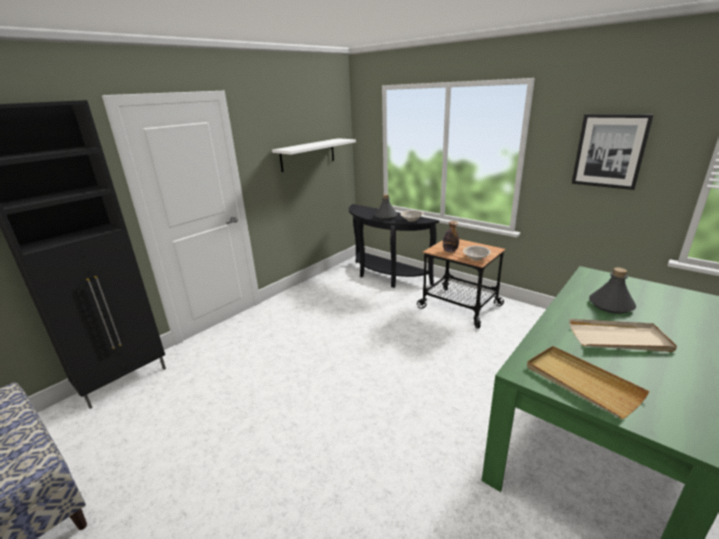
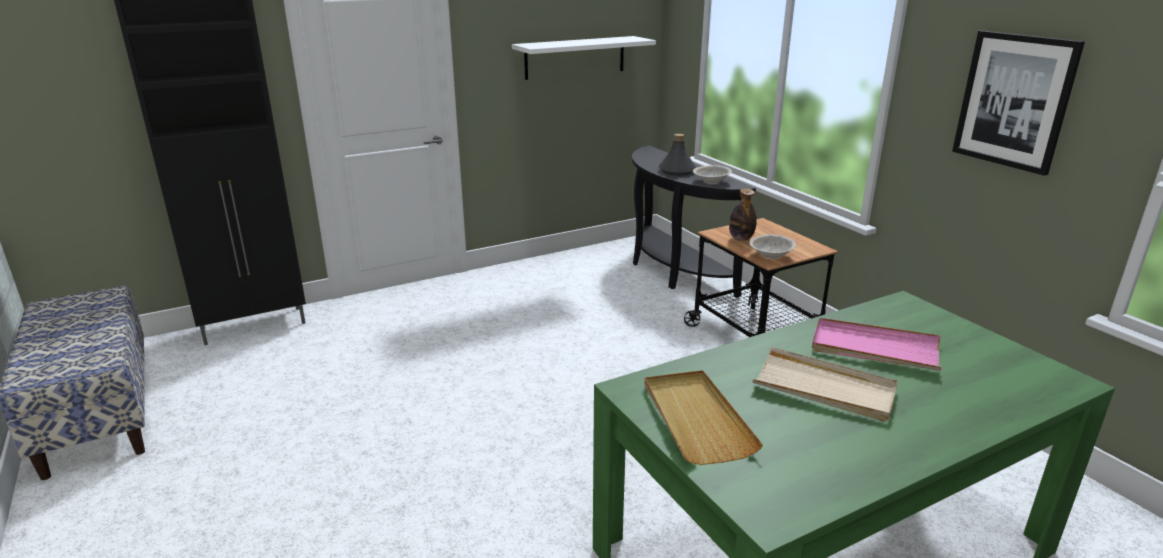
camera: 20 degrees right, 0 degrees up
grey bottle [589,268,636,314] -> pink tray [812,318,942,371]

